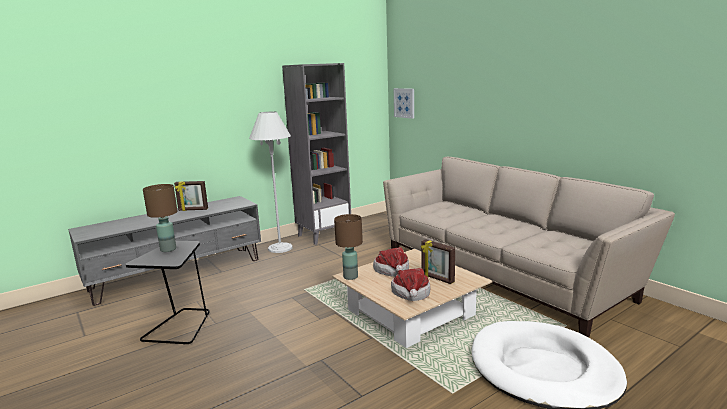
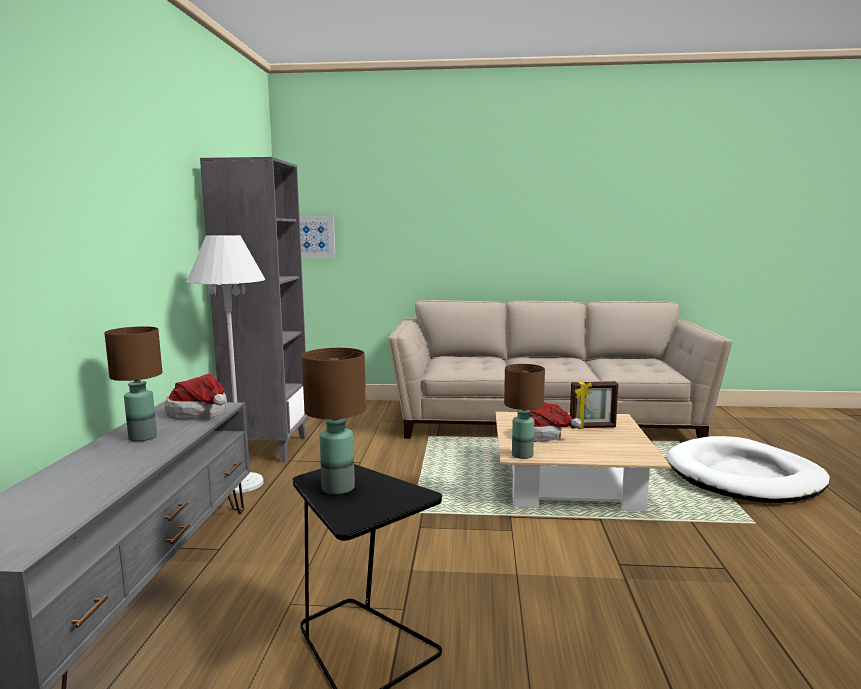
camera: 50 degrees left, 5 degrees down
picture frame [174,181,208,211] -> brown table lamp [104,326,162,442]
hat [391,268,430,301] -> hat moved to [165,374,227,419]

